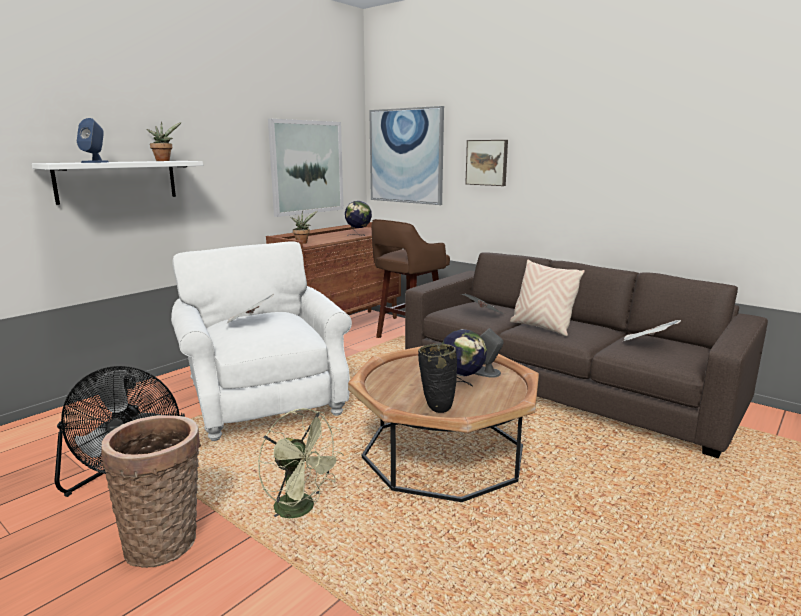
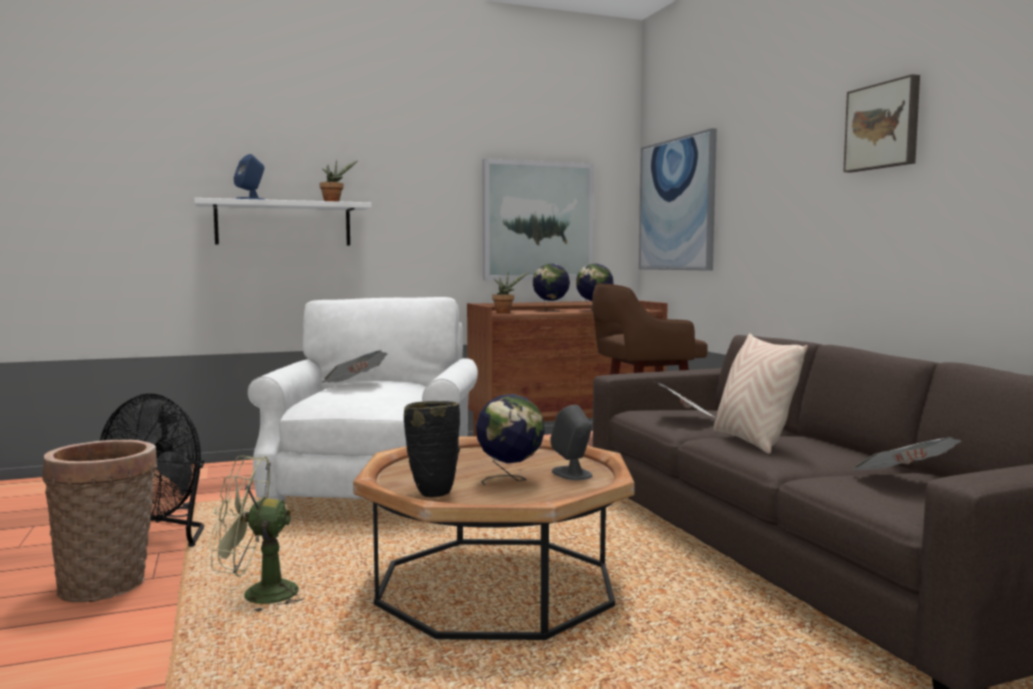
camera: 30 degrees right, 10 degrees down
green fan [258,408,343,519] -> green fan turned 105 degrees clockwise [209,456,302,613]
picture [465,140,508,186] -> picture moved to [843,74,920,173]
none -> globe [533,263,570,312]

